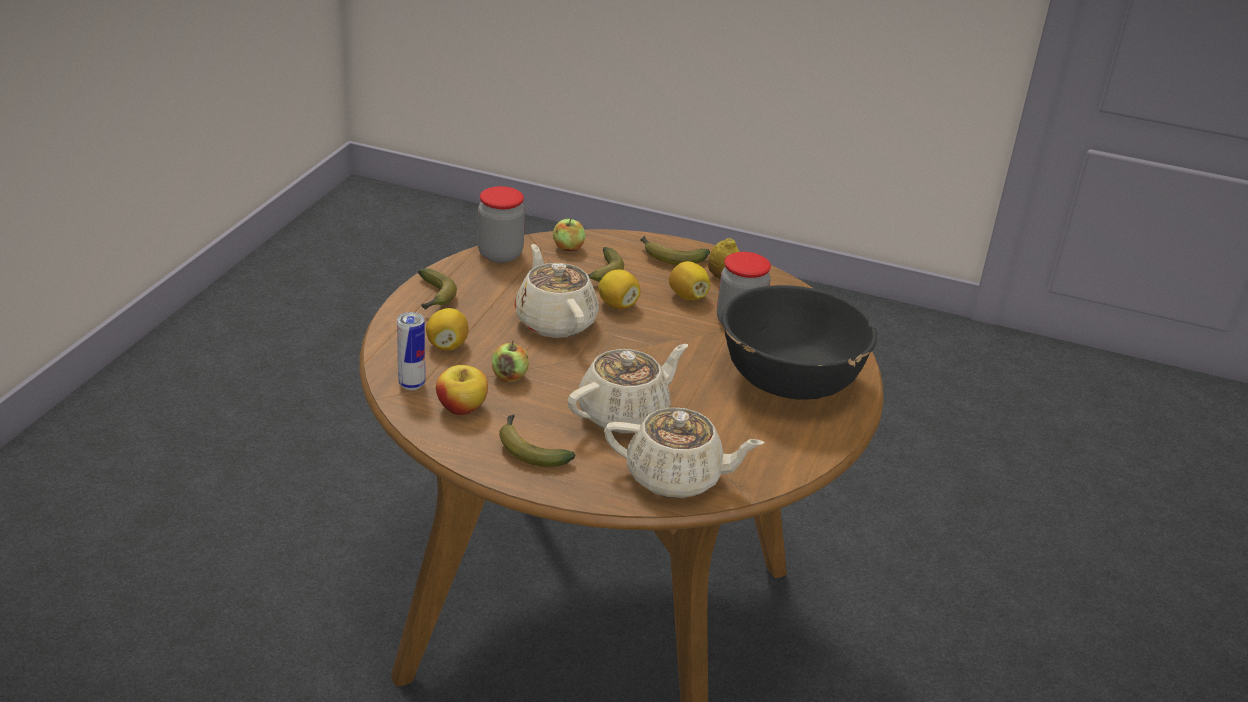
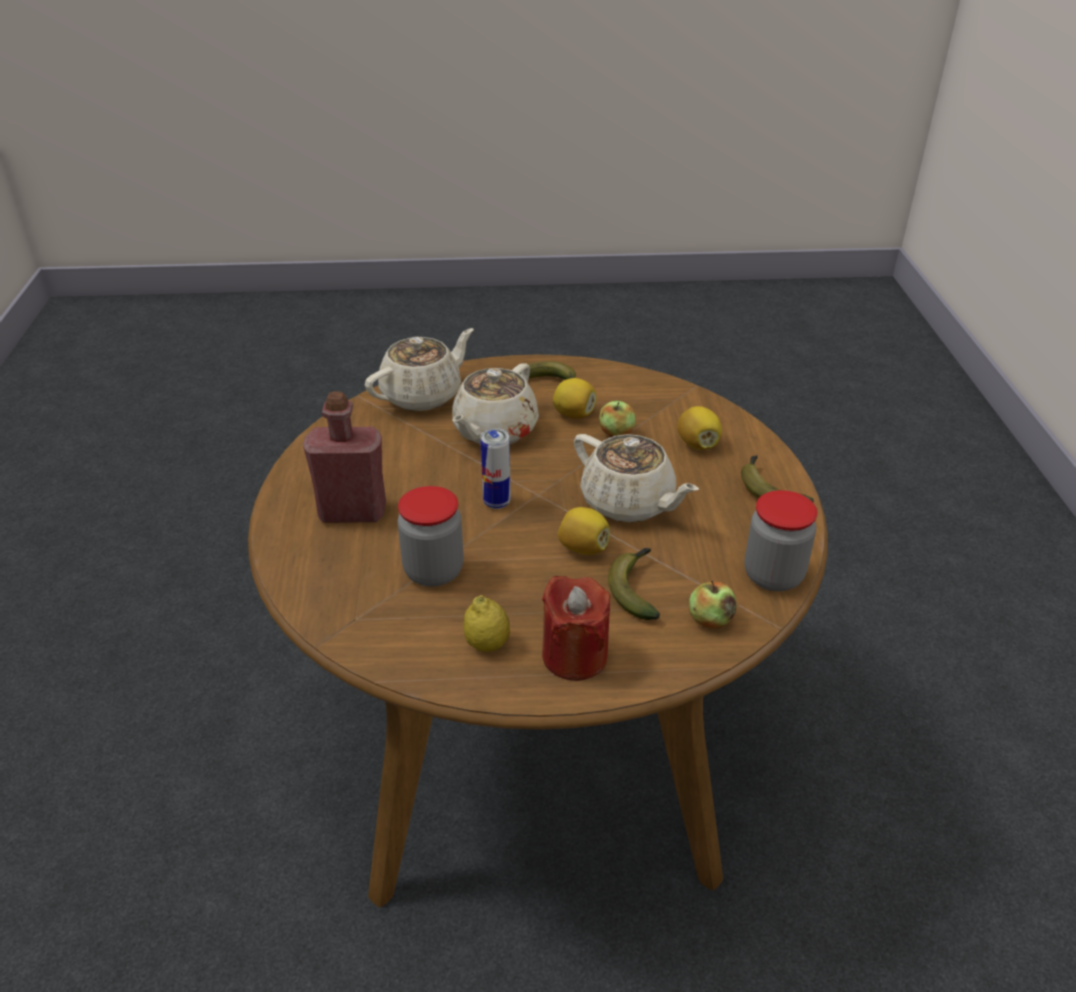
camera: 160 degrees right, 5 degrees up
can [397,312,425,390] -> can moved to [480,428,511,509]
apple [436,365,488,415] -> none
beige teapot [604,407,764,498] -> beige teapot turned 150 degrees clockwise [365,328,474,411]
banana [640,236,710,265] -> red candle [542,576,610,681]
lemon [669,261,710,300] -> lemon moved to [553,378,597,419]
black bowl [722,285,877,399] -> red bottle [303,391,386,523]

